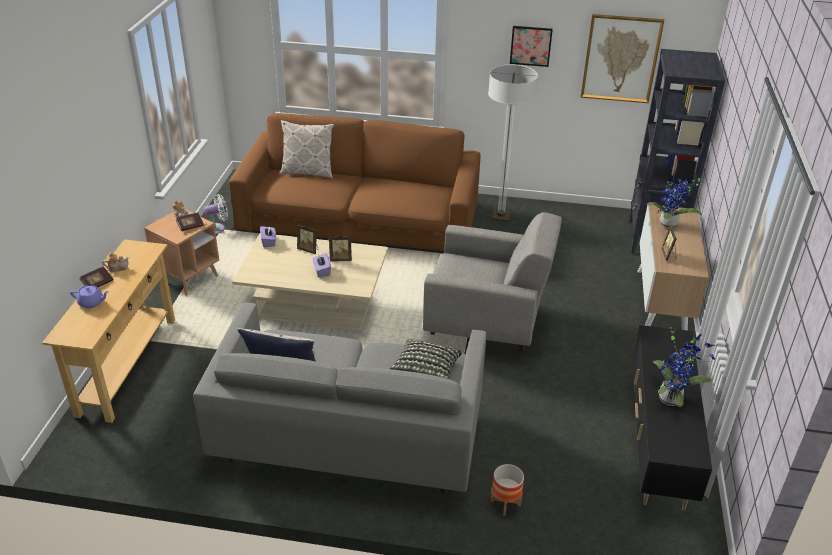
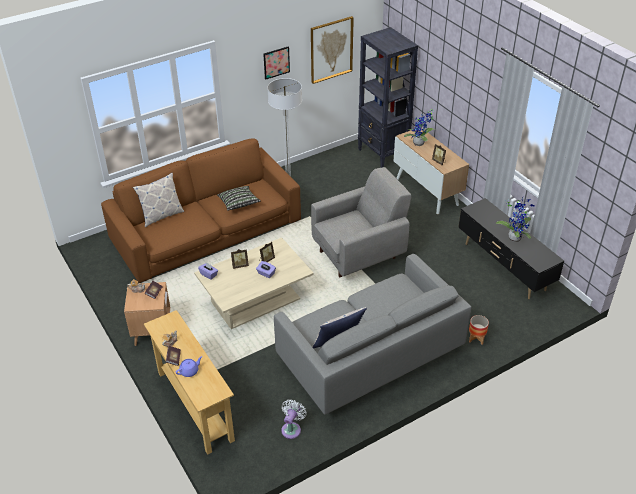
camera: 40 degrees left, 5 degrees up
white fan [204,194,228,235] -> white fan moved to [281,400,307,439]
pillow [390,339,463,379] -> pillow moved to [217,186,261,211]

